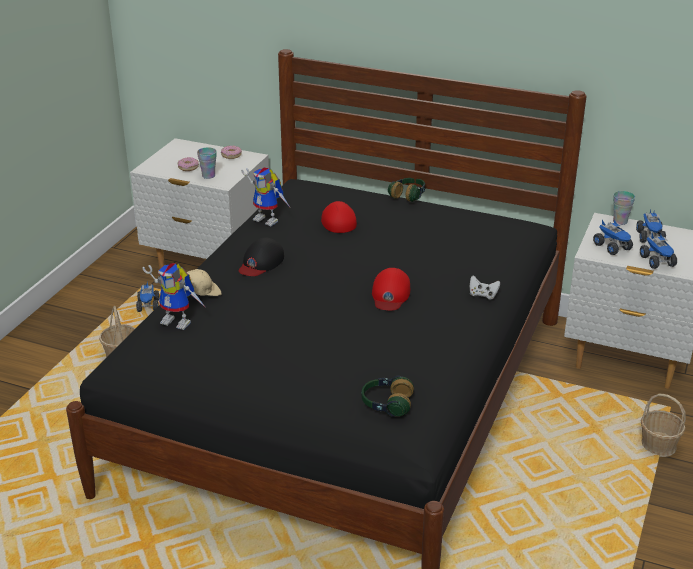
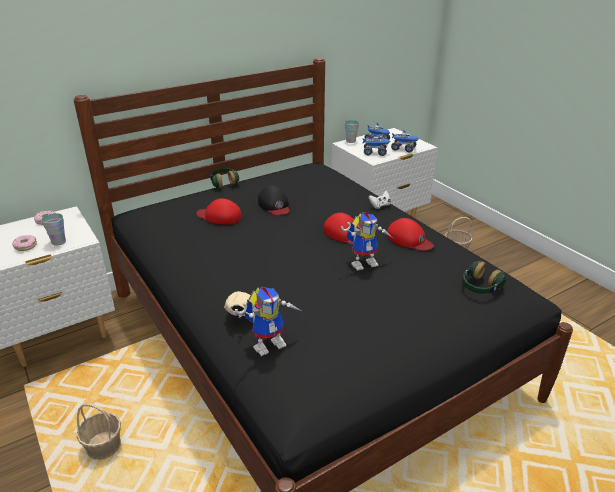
camera: 55 degrees left, 0 degrees up
toy truck [136,280,159,312] -> none
black cap [239,237,284,276] -> black cap moved to [258,185,290,215]
toy robot [241,168,290,226] -> toy robot moved to [341,213,394,271]
none -> red cap [387,218,434,251]

